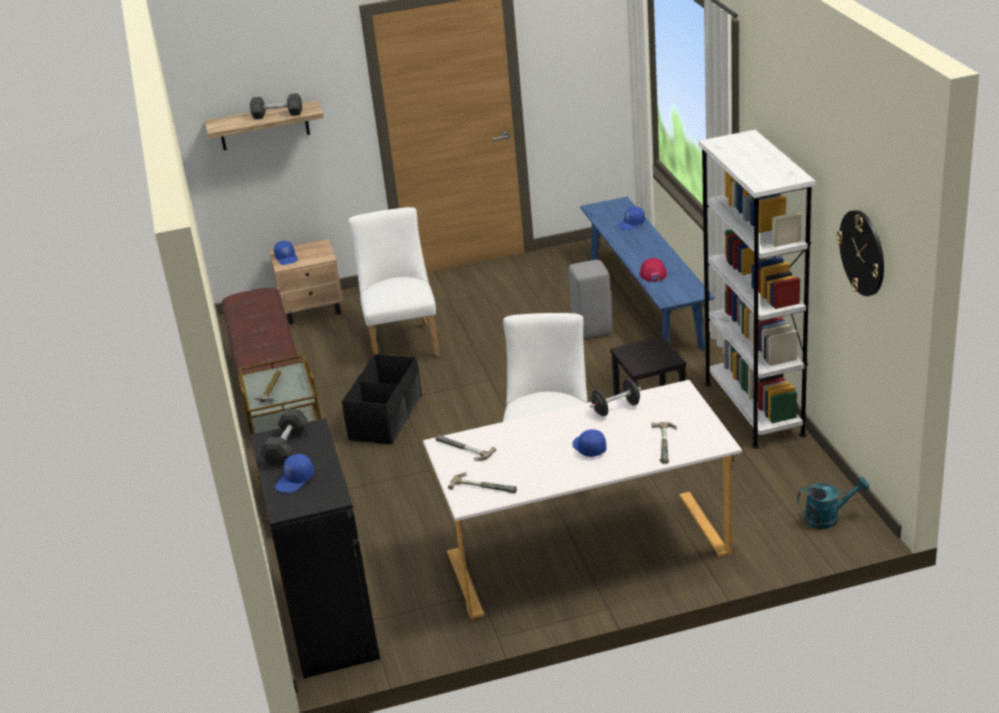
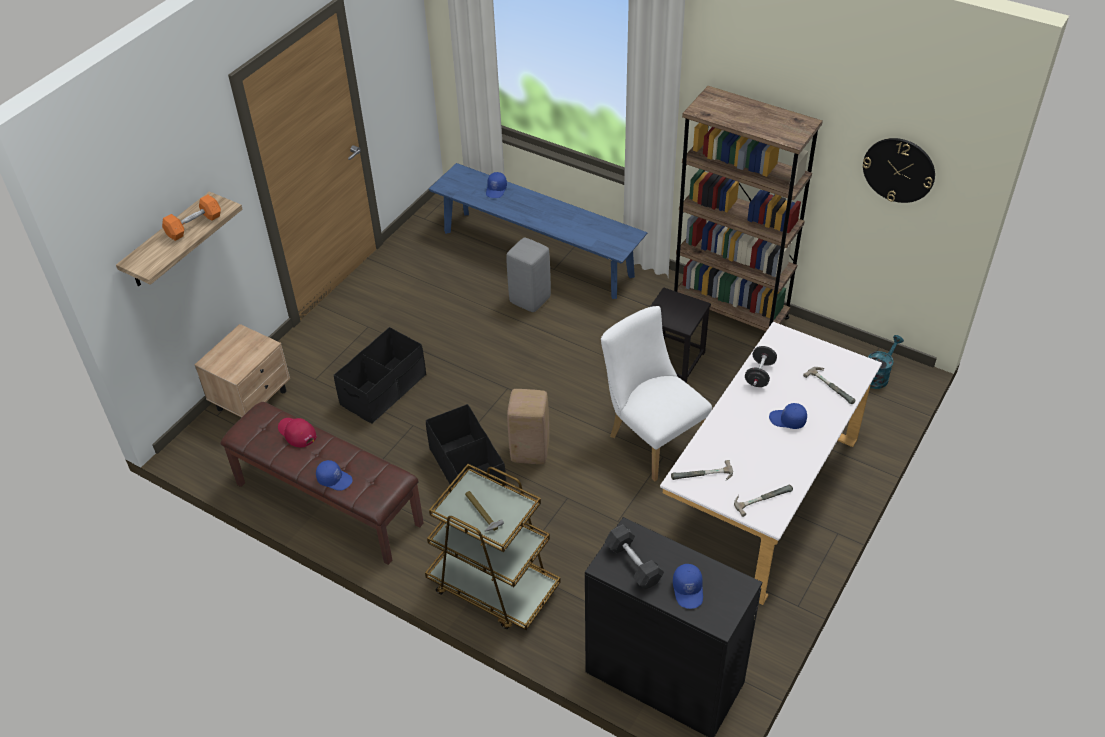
camera: 45 degrees left, 15 degrees up
grey dumbbell [250,93,302,119] -> orange dumbbell [162,195,221,241]
blue cap [274,241,298,265] -> blue cap moved to [316,460,353,491]
white chair [348,207,440,357] -> black storage box [334,327,426,424]
red cap [640,258,667,281] -> red cap moved to [278,418,317,447]
white bookcase [699,130,816,449] -> brown bookcase [674,86,823,331]
none -> beige stool [507,389,549,464]

